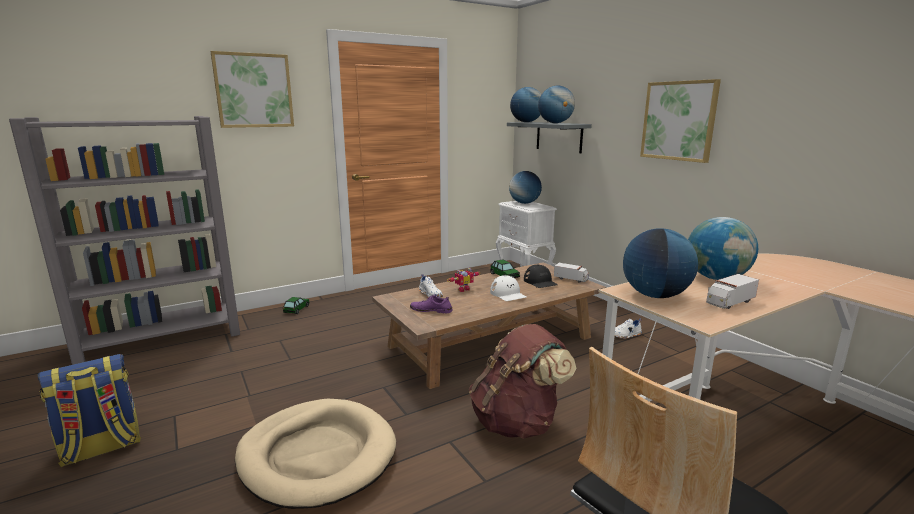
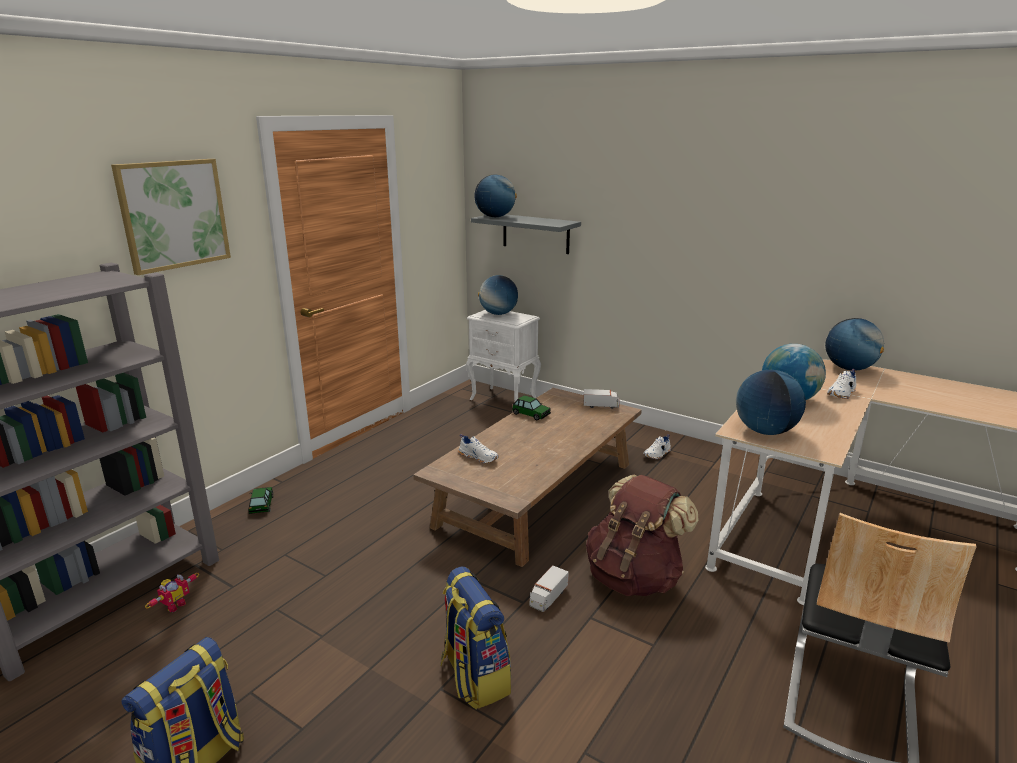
camera: 25 degrees left, 5 degrees up
beige dog bed [235,399,396,509] -> backpack [440,566,511,709]
purple shoe [410,294,453,313] -> none
toy robot [447,267,481,292] -> toy robot moved to [145,573,199,612]
white cap [490,275,526,301] -> none
black cap [524,265,558,288] -> none
globe [538,85,575,123] -> globe moved to [825,318,884,371]
picture [640,79,721,163] -> none
toy truck [706,274,759,309] -> toy truck moved to [529,565,569,612]
none -> white shoe [827,369,856,399]

